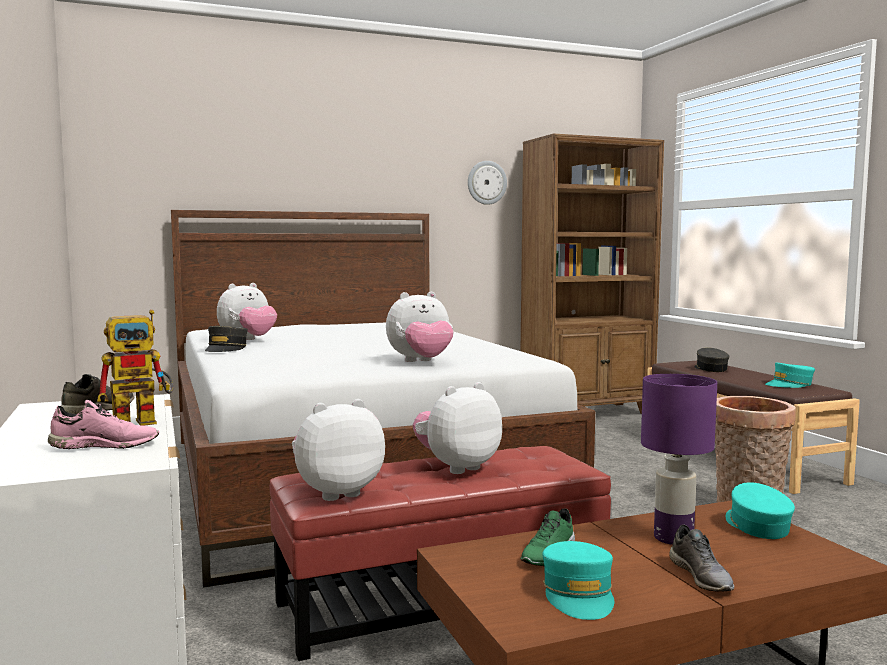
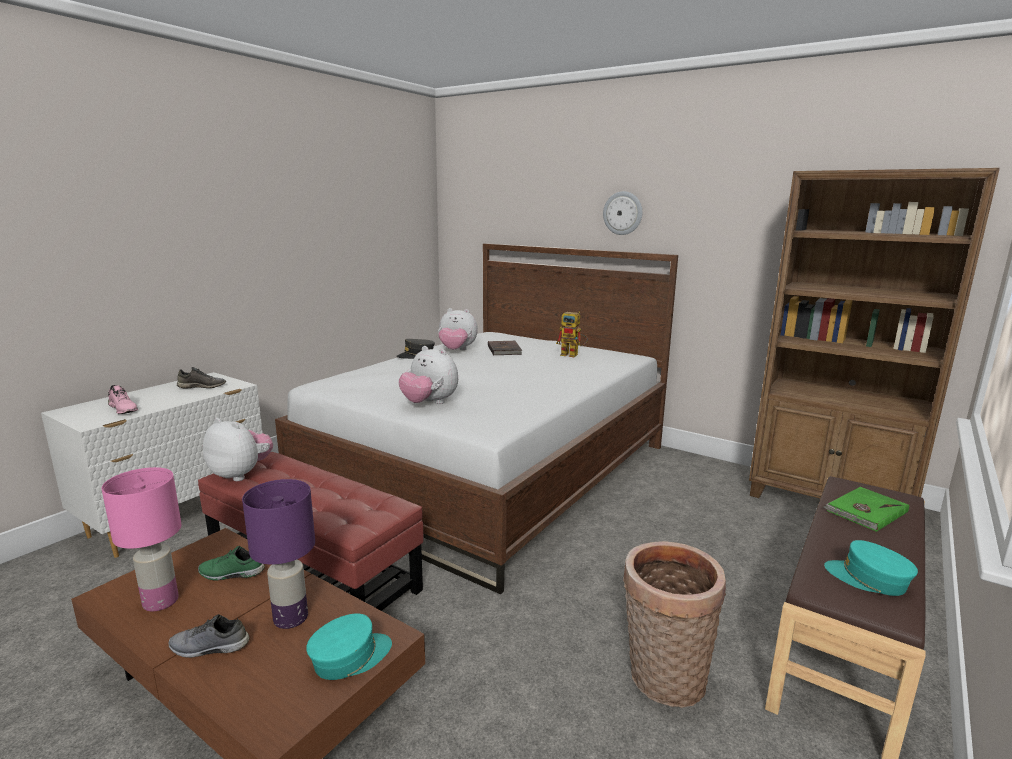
camera: 55 degrees right, 10 degrees up
toy robot [97,310,173,426] -> toy robot moved to [556,311,588,357]
plush toy [413,382,502,474] -> none
wall clock [468,161,507,205] -> wall clock moved to [603,191,642,235]
turquoise cap [542,541,614,620] -> pink table lamp [102,467,182,611]
grey shoe [669,524,734,591] -> grey shoe turned 45 degrees clockwise [169,614,250,658]
grey cap [694,347,729,372] -> green book [824,487,909,532]
none -> brown book [488,341,522,356]

